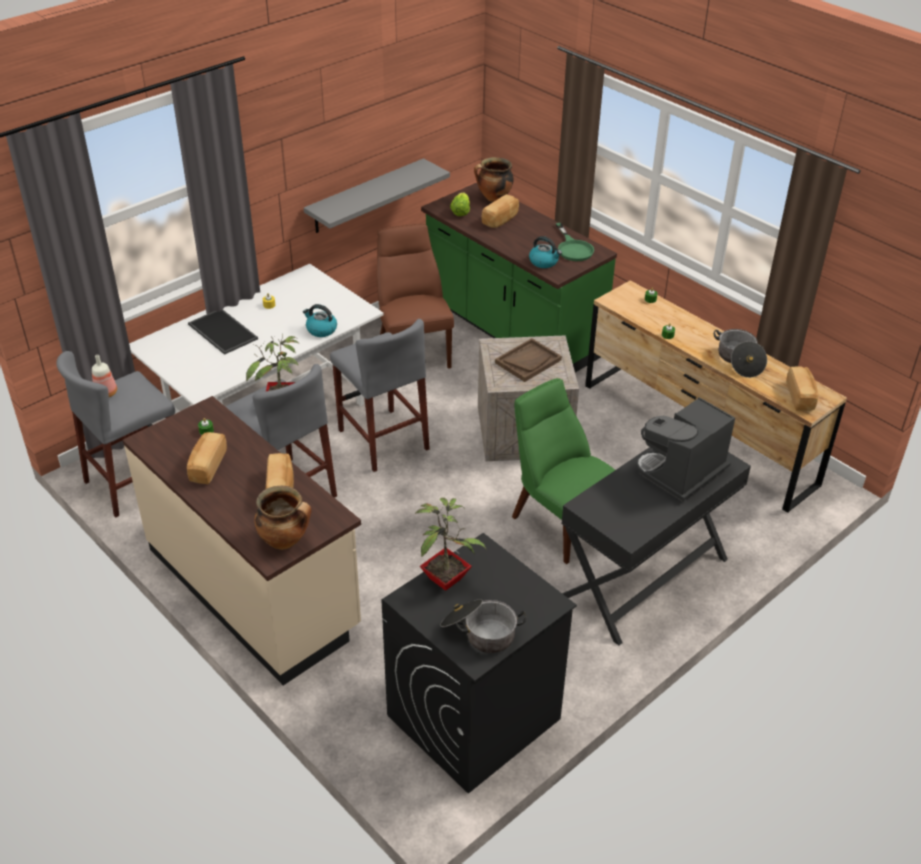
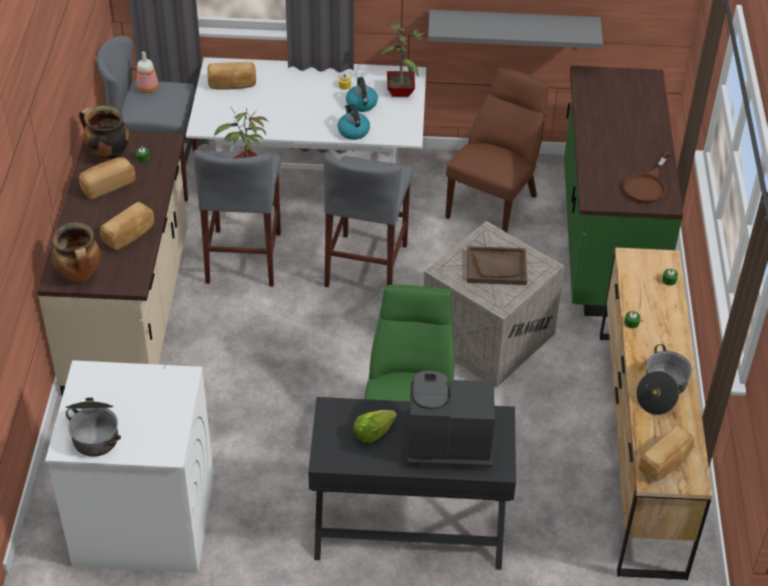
camera: 45 degrees right, 5 degrees up
tray [188,309,258,355] -> none
black washing machine [381,533,577,794] -> white washing machine [45,360,214,573]
potted plant [416,498,487,591] -> potted plant moved to [380,23,426,97]
lettuce [450,193,470,216] -> lettuce moved to [354,410,397,443]
cooking pot [474,157,514,202] -> cooking pot moved to [79,106,129,161]
bread [481,194,519,228] -> bread moved to [207,62,256,90]
kettle [529,236,562,268] -> kettle moved to [346,77,378,112]
green frying pan [556,223,594,261] -> brown frying pan [623,151,672,203]

